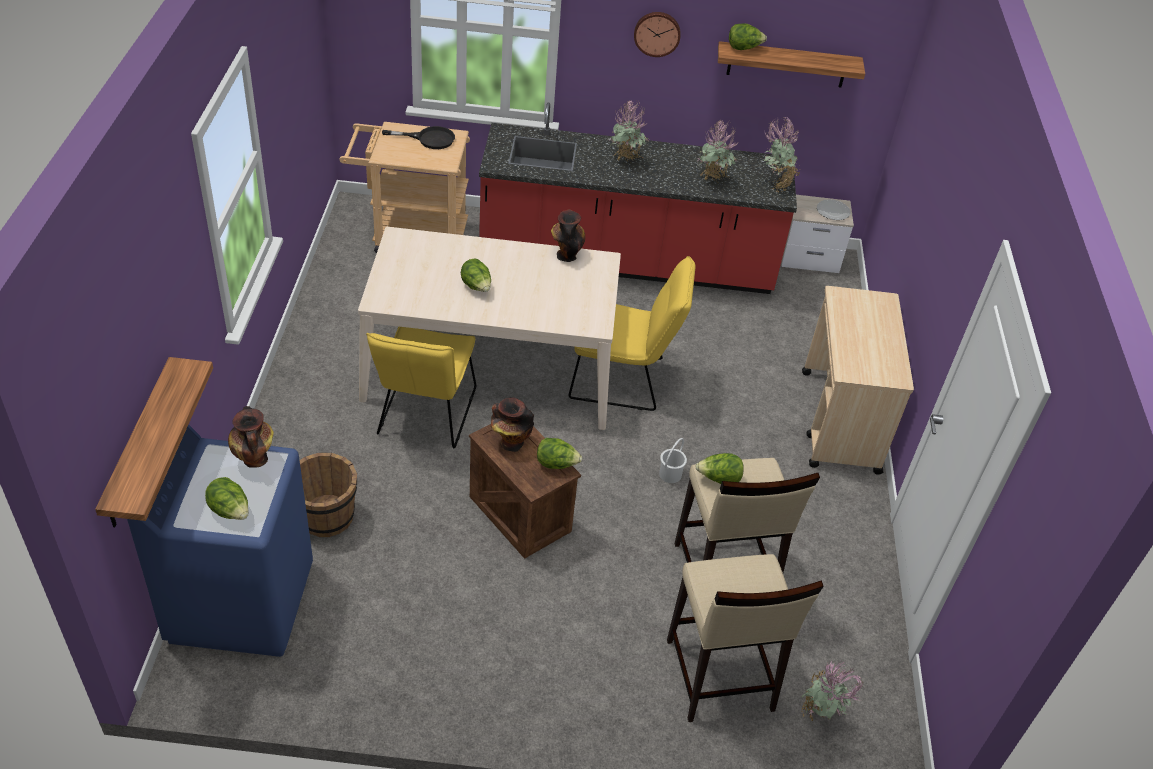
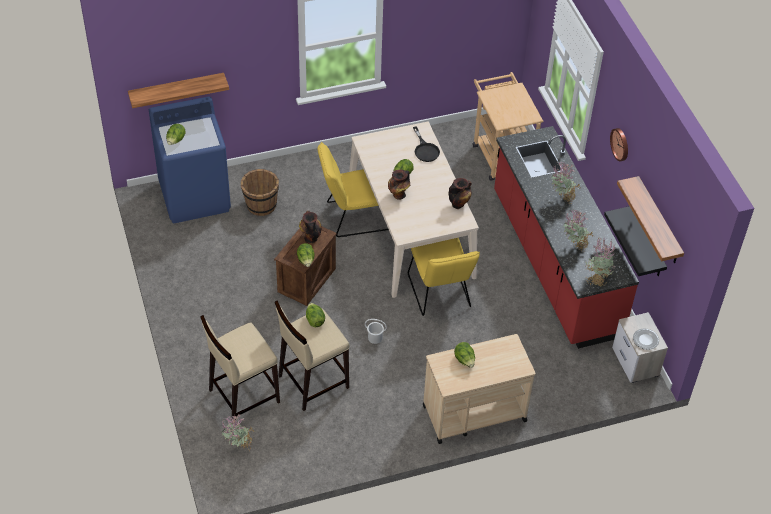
camera: 70 degrees right, 5 degrees up
vase [228,406,274,468] -> vase moved to [388,170,410,200]
black frying pan [382,126,455,149] -> black frying pan moved to [413,126,440,162]
lettuce [729,23,767,50] -> lettuce moved to [454,342,475,368]
none -> black shelf [604,206,667,276]

